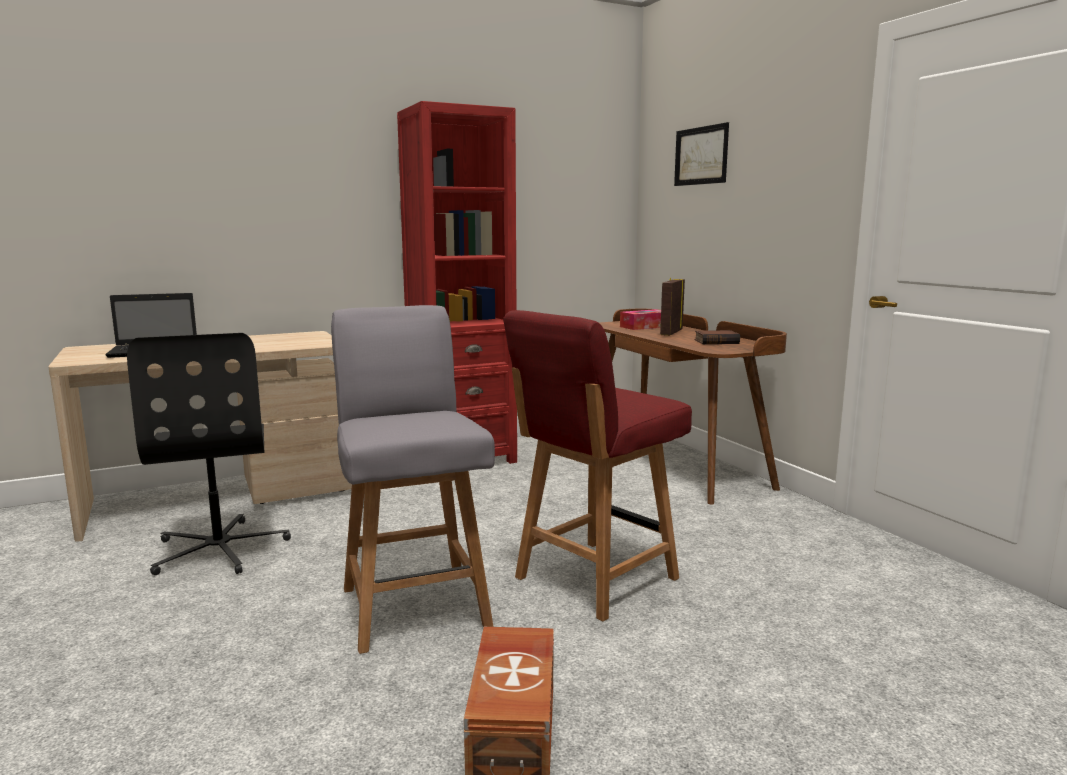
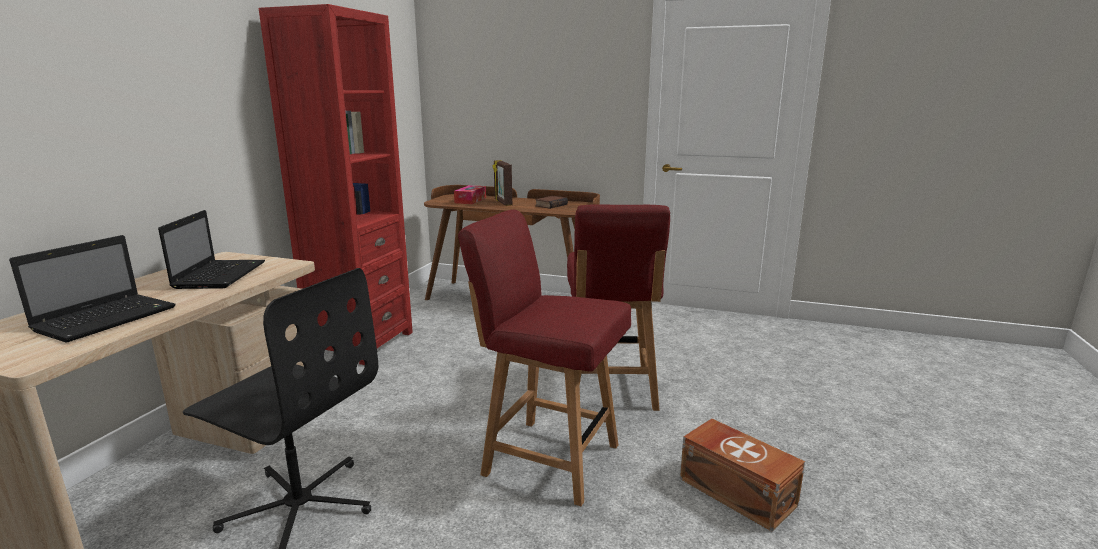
camera: 45 degrees left, 5 degrees up
grey chair [331,305,495,654] -> red chair [458,210,631,506]
picture [674,122,729,186] -> none
none -> laptop [158,210,265,289]

